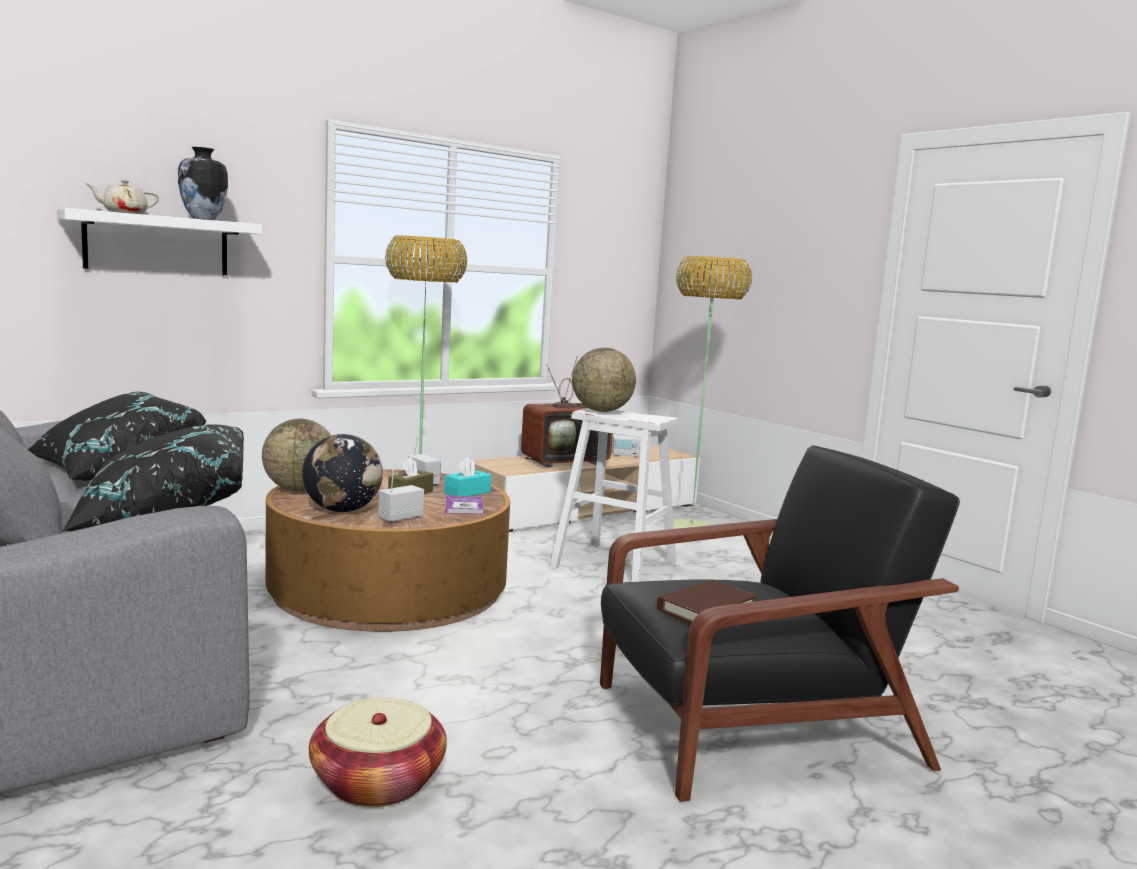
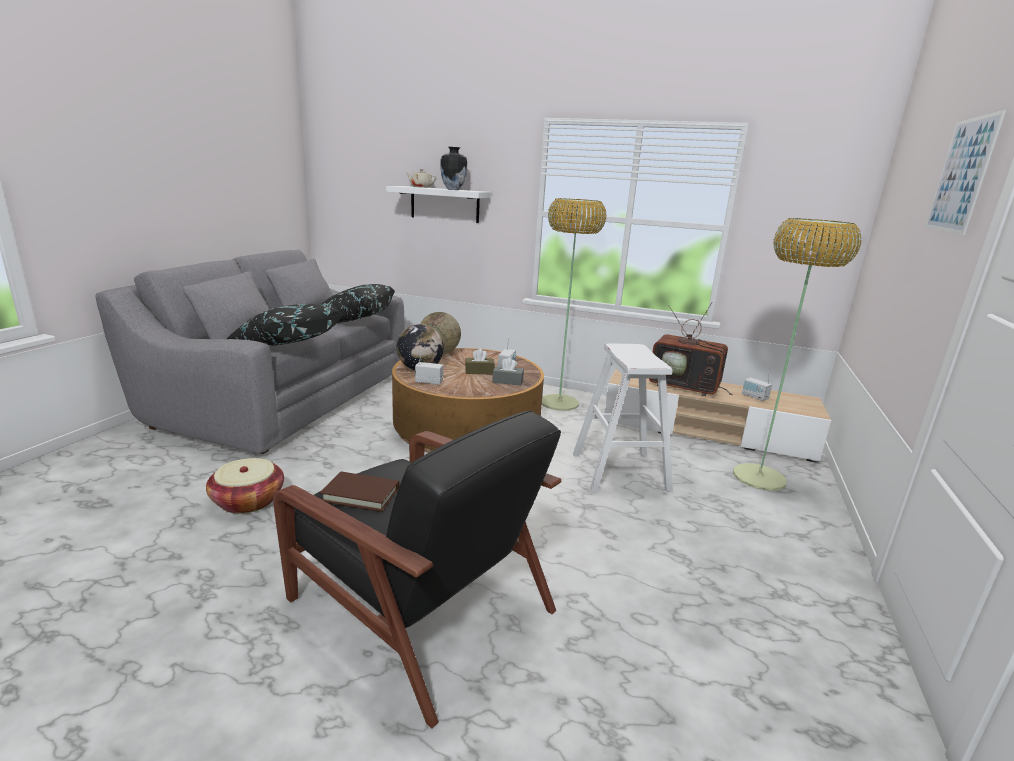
camera: 55 degrees right, 10 degrees up
turquoise tissue box [444,457,491,496] -> grey tissue box [492,357,524,386]
book [446,496,484,514] -> none
globe [572,348,636,412] -> none
none -> picture [925,110,1006,235]

